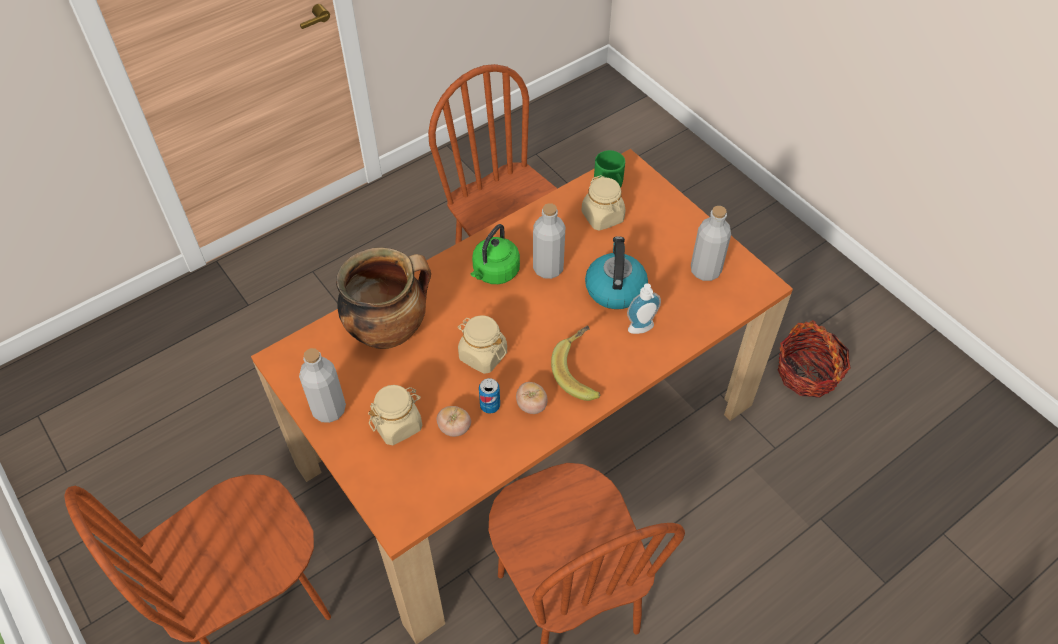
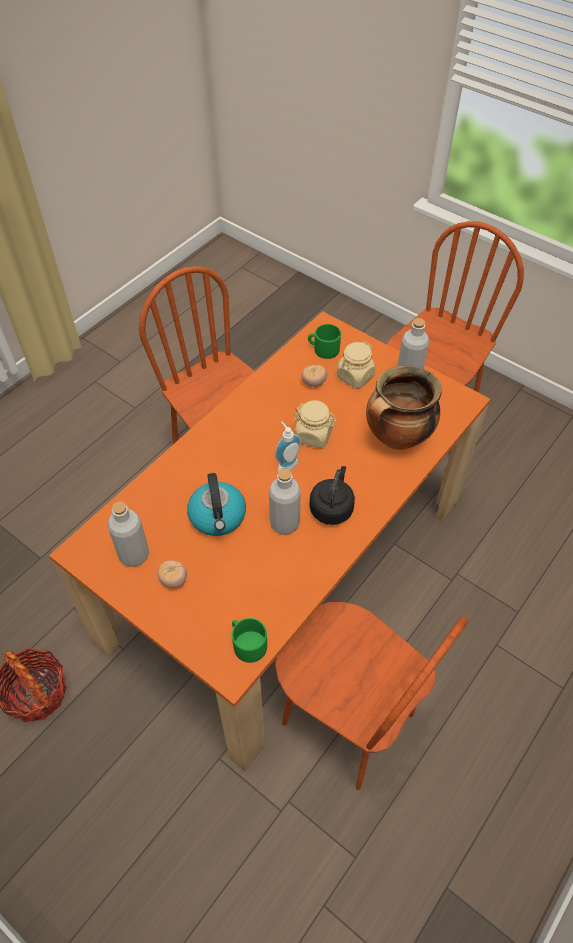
camera: 165 degrees right, 0 degrees up
green kettle [471,224,520,284] -> black kettle [309,466,355,525]
can [479,378,500,414] -> none
tomato [516,382,548,414] -> tomato moved to [158,560,187,588]
banana [551,326,600,401] -> none
beige jar [582,175,626,231] -> none
soap dispenser [627,283,661,334] -> soap dispenser moved to [275,421,301,472]
none -> green mug [308,324,341,359]

